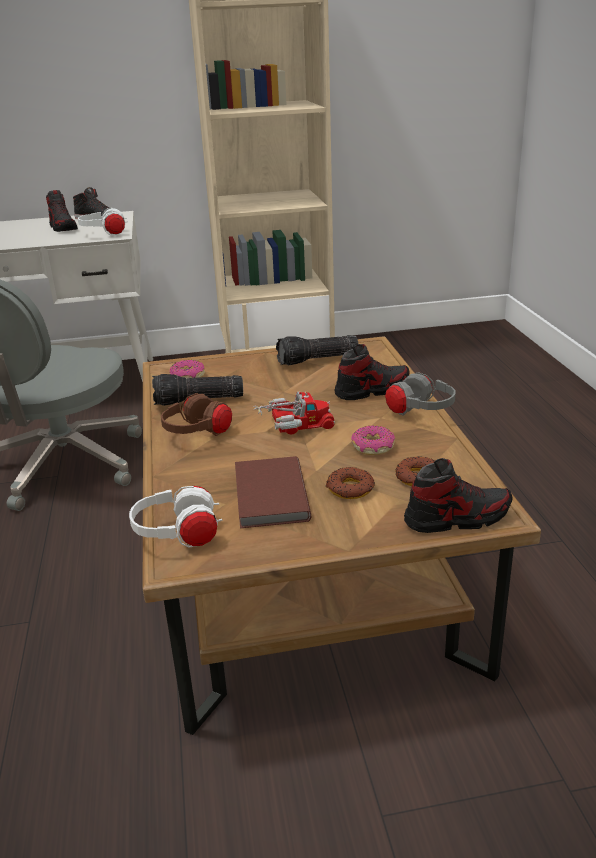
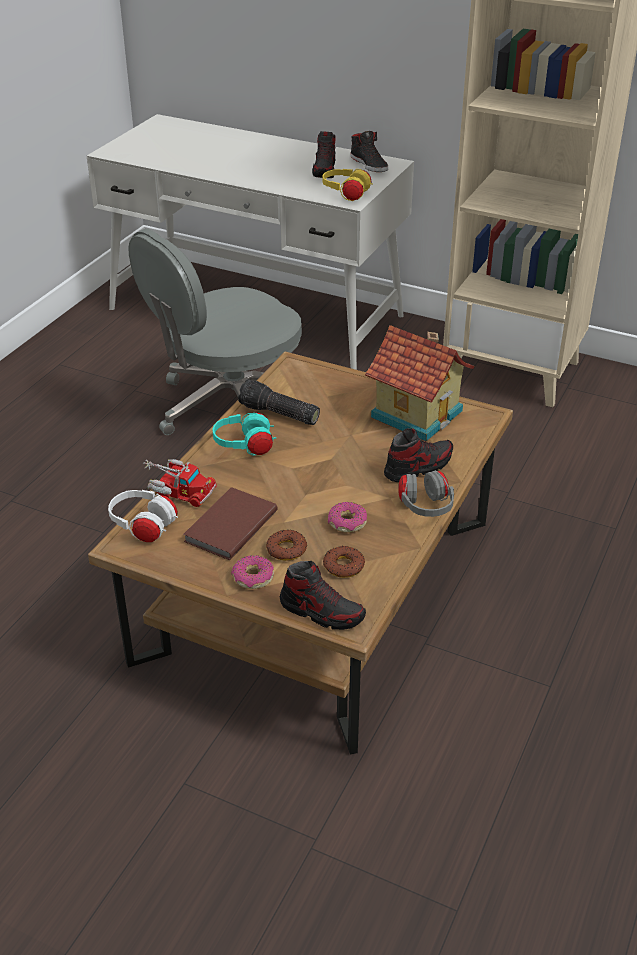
camera: 35 degrees right, 10 degrees up
white headphones [78,207,128,236] -> yellow headphones [322,169,373,201]
brown headphones [161,393,232,436] -> turquoise headphones [213,412,276,456]
donut [170,360,205,378] -> donut moved to [231,555,274,589]
toy truck [253,391,335,434] -> toy truck moved to [142,459,217,507]
flashlight [276,335,358,365] -> toy house [365,325,474,441]
shoe [335,344,409,400] -> shoe turned 45 degrees counterclockwise [384,428,453,482]

